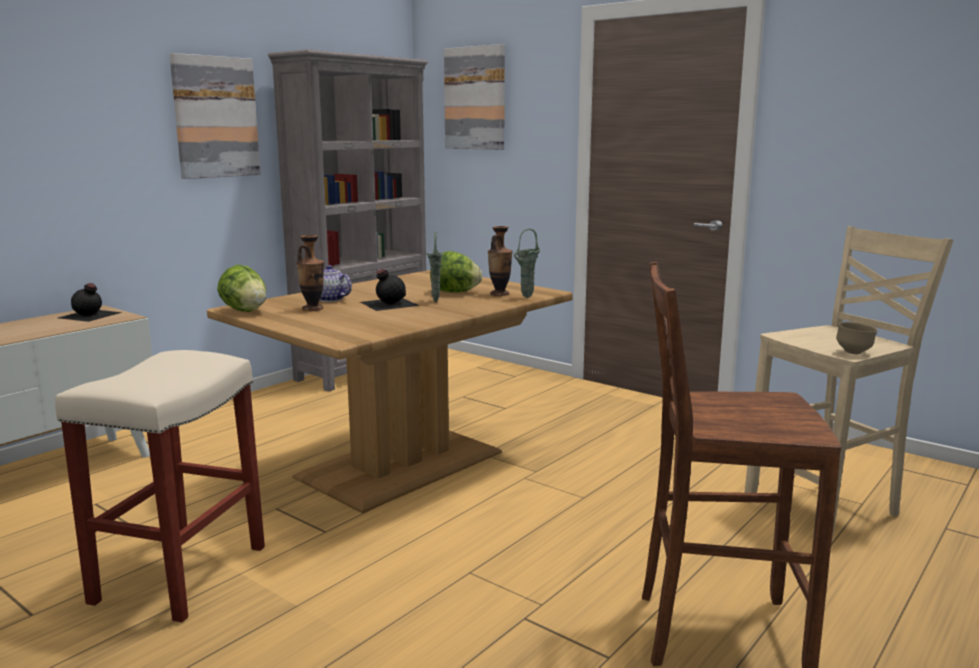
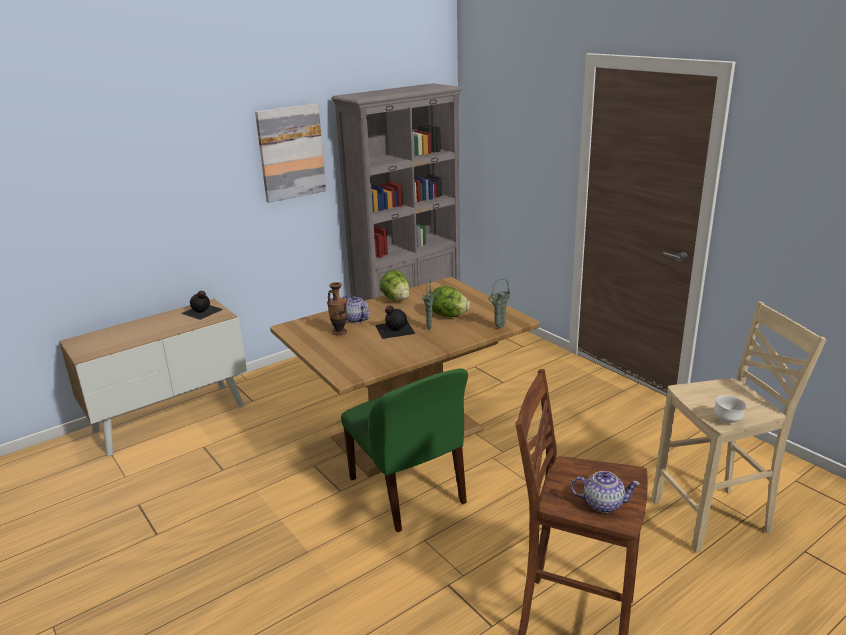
camera: 15 degrees right, 10 degrees up
beige stool [55,350,265,622] -> none
lettuce [217,265,266,312] -> lettuce moved to [380,270,410,302]
picture [444,44,505,150] -> none
vase [488,226,513,296] -> none
brown bowl [836,322,878,354] -> white bowl [714,395,747,423]
none -> green chair [341,369,468,532]
none -> teapot [571,471,640,513]

